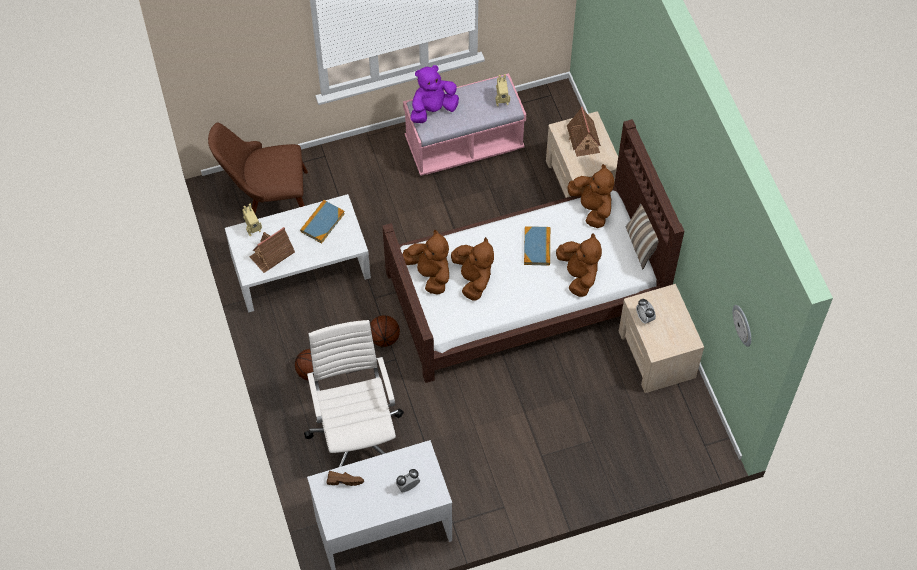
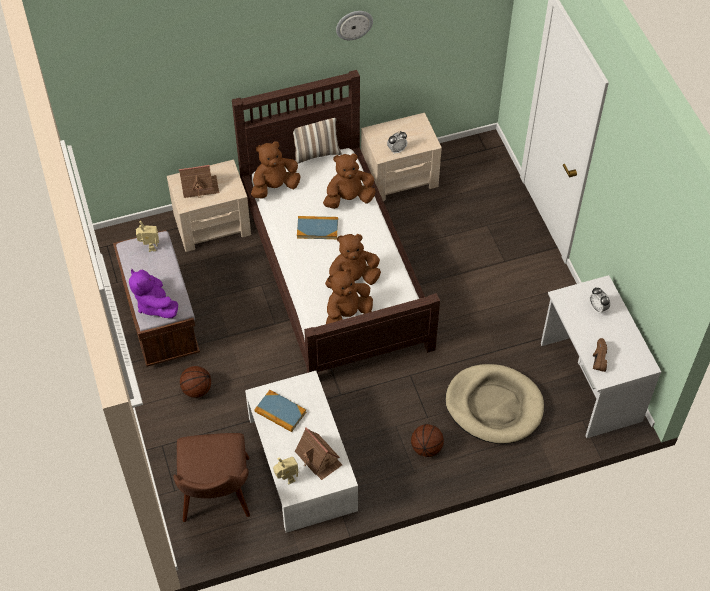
camera: 90 degrees left, 5 degrees down
white office chair [304,320,404,467] -> beige dog bed [445,364,544,444]
basketball [370,315,400,347] -> basketball moved to [180,366,211,398]
pink bench [403,73,526,176] -> brown bench [113,230,200,367]
wall clock [733,305,751,347] -> wall clock moved to [336,11,373,40]

